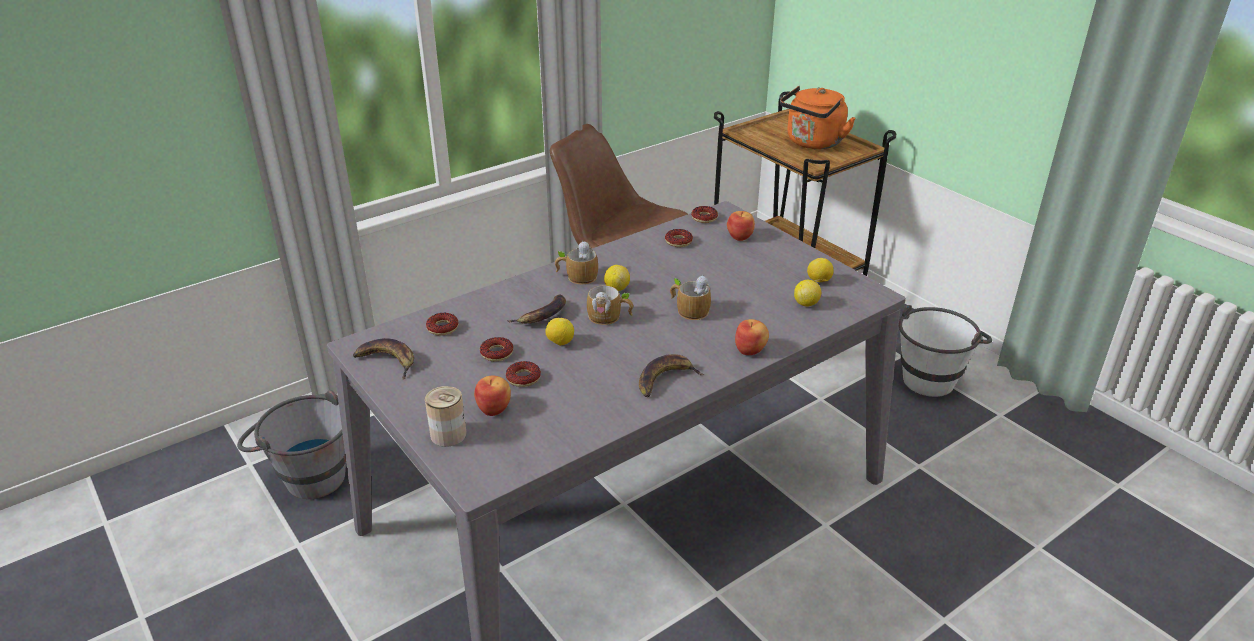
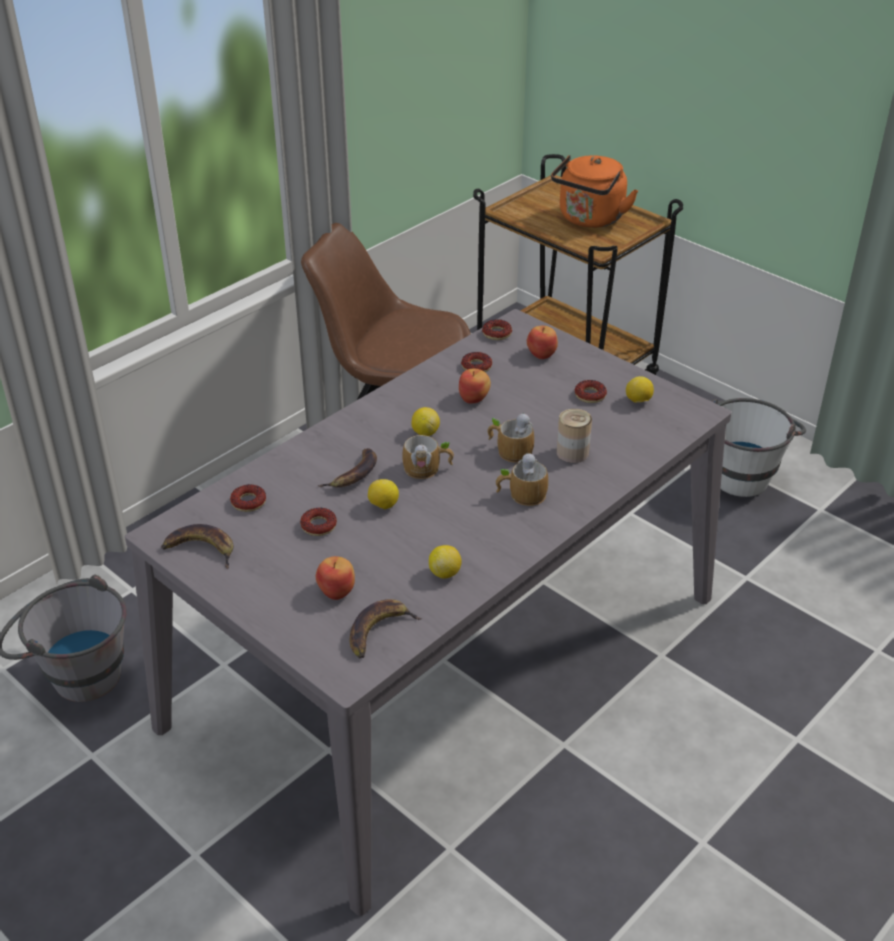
camera: 10 degrees left, 5 degrees up
can [425,386,467,447] -> can moved to [557,409,592,463]
donut [506,361,541,387] -> donut moved to [575,380,607,403]
mug [555,241,598,284] -> mug moved to [496,453,548,506]
banana [639,354,704,397] -> banana moved to [350,599,423,659]
apple [735,319,769,355] -> apple moved to [459,368,491,404]
lemon [794,280,821,307] -> lemon moved to [429,545,462,578]

